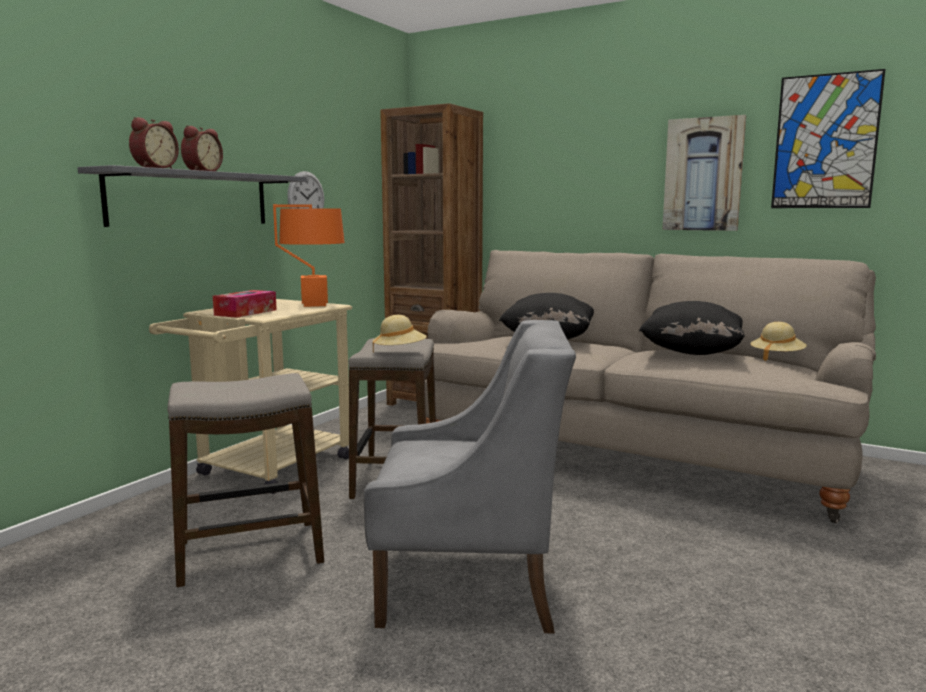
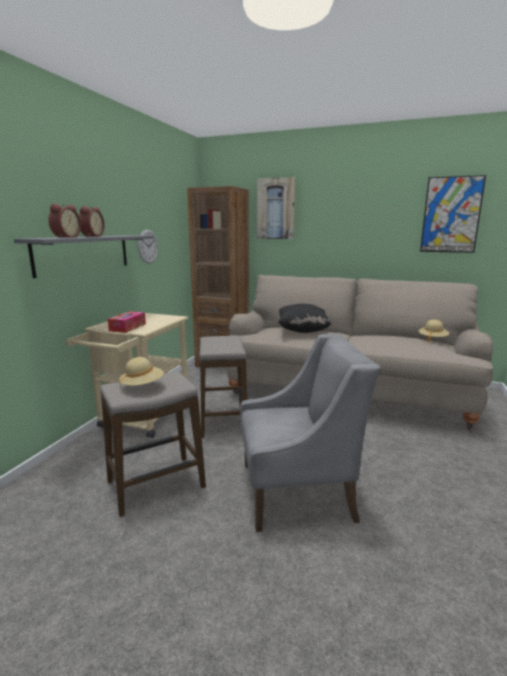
camera: 10 degrees left, 5 degrees up
orange table lamp [273,204,345,307] -> none
beige hat [373,315,427,353] -> beige hat moved to [119,357,164,390]
black pillow [639,301,745,355] -> none
picture [662,115,746,231] -> picture moved to [257,177,296,239]

